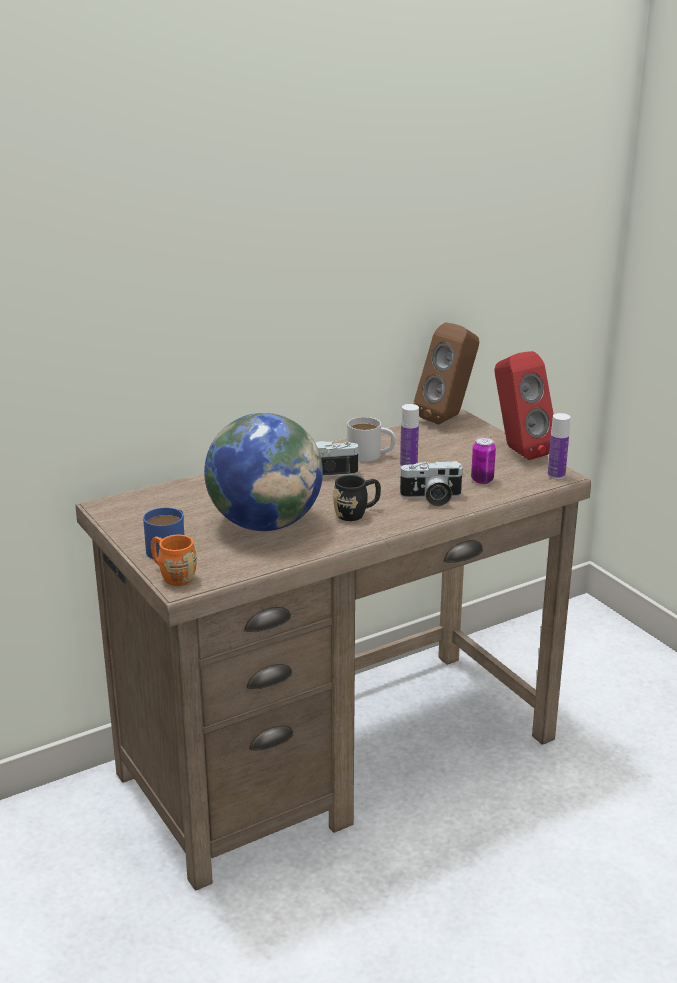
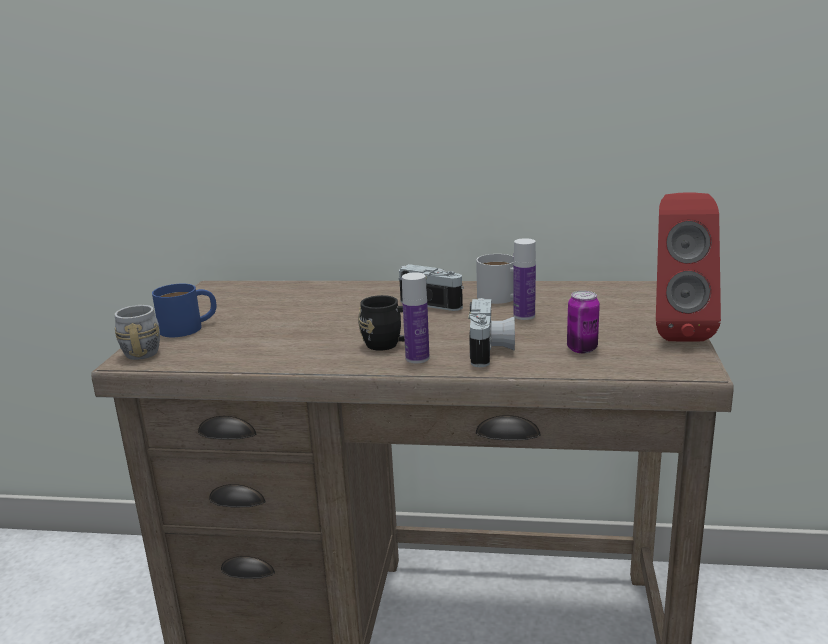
camera: 40 degrees right, 5 degrees down
orange mug [151,535,197,586] -> grey mug [114,305,160,360]
globe [204,413,323,531] -> none
camera [398,461,464,507] -> camera turned 120 degrees counterclockwise [468,298,515,367]
brown speaker [414,322,479,425] -> none
bottle [548,413,570,479] -> bottle moved to [402,272,429,363]

